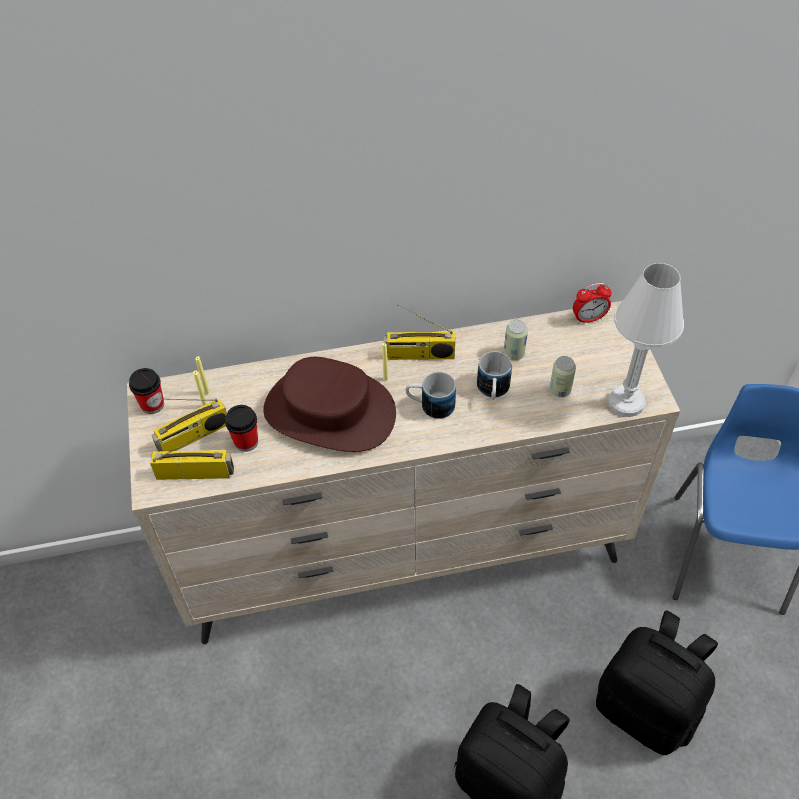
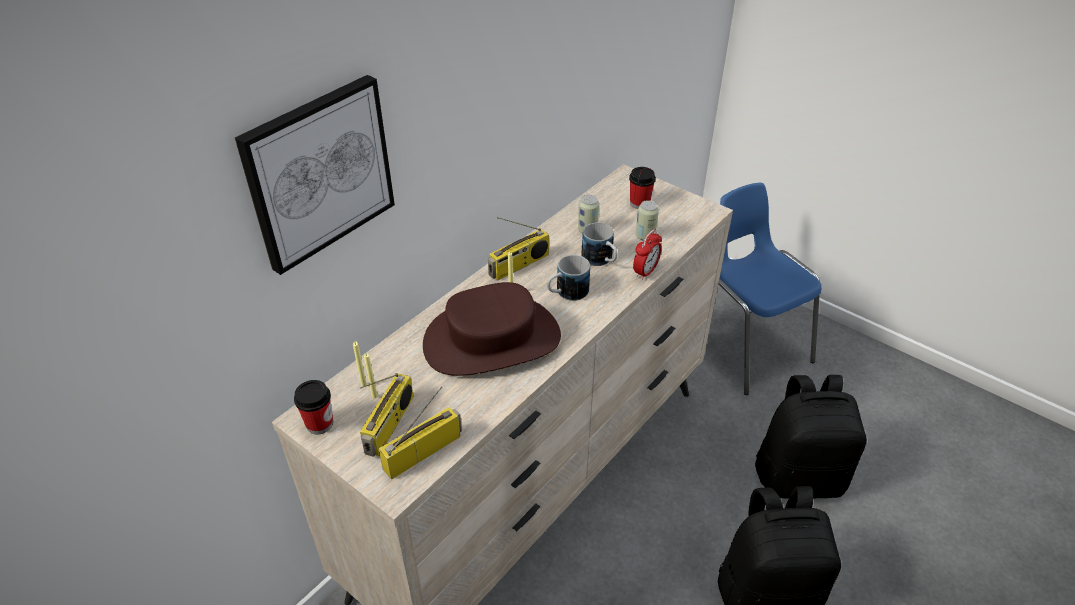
camera: 40 degrees left, 10 degrees down
cup [225,405,258,452] -> cup moved to [629,167,656,209]
alarm clock [573,283,611,324] -> alarm clock moved to [633,229,662,280]
white table lamp [608,263,684,417] -> none
none -> picture [235,75,395,275]

